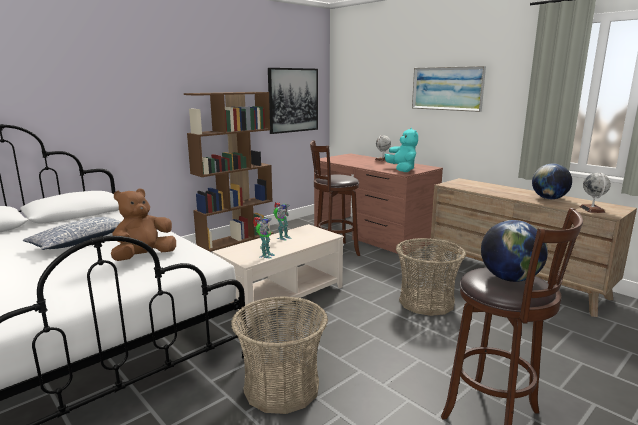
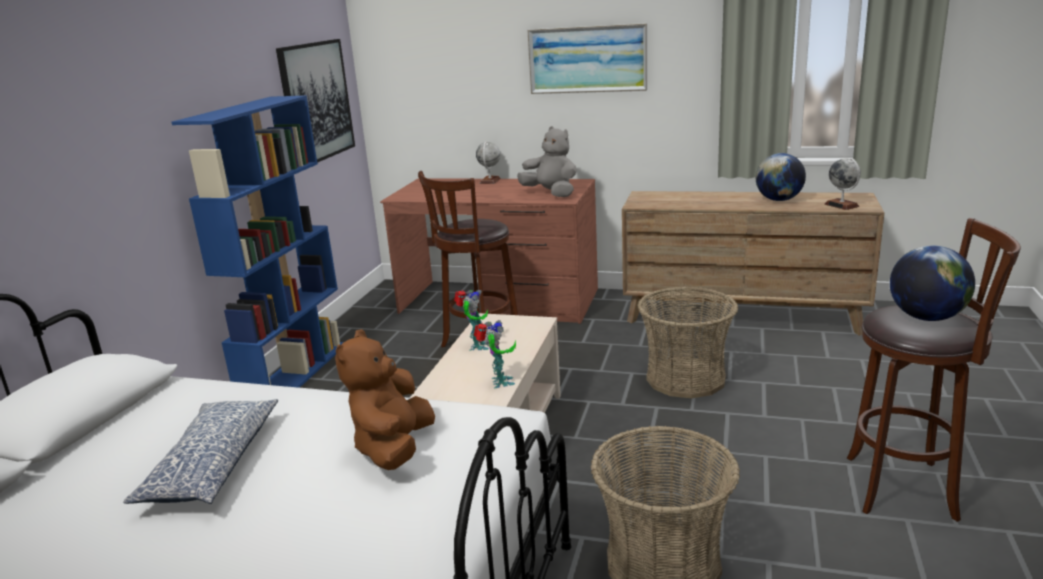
camera: 30 degrees left, 5 degrees up
brown bookcase [184,92,274,252] -> blue bookcase [171,95,344,388]
turquoise plush toy [385,128,418,172] -> grey plush toy [517,126,577,197]

